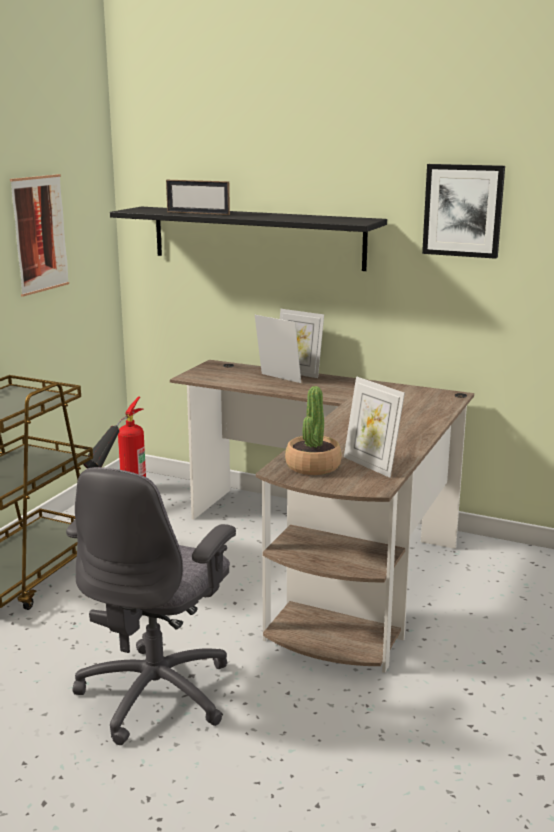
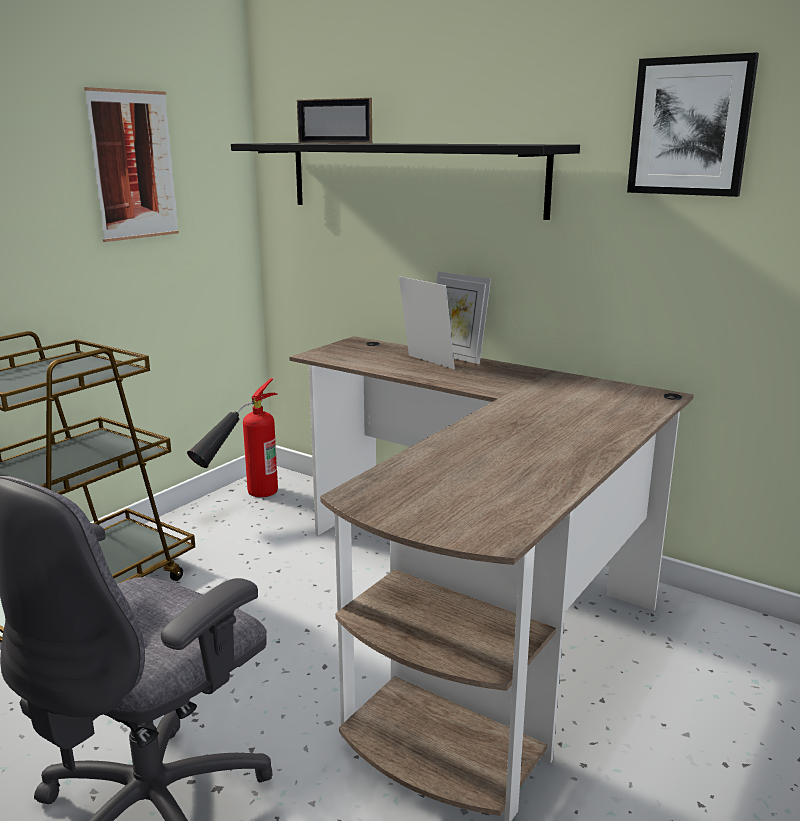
camera: 10 degrees right, 0 degrees up
potted plant [285,386,342,475] -> none
picture frame [344,377,405,478] -> none

